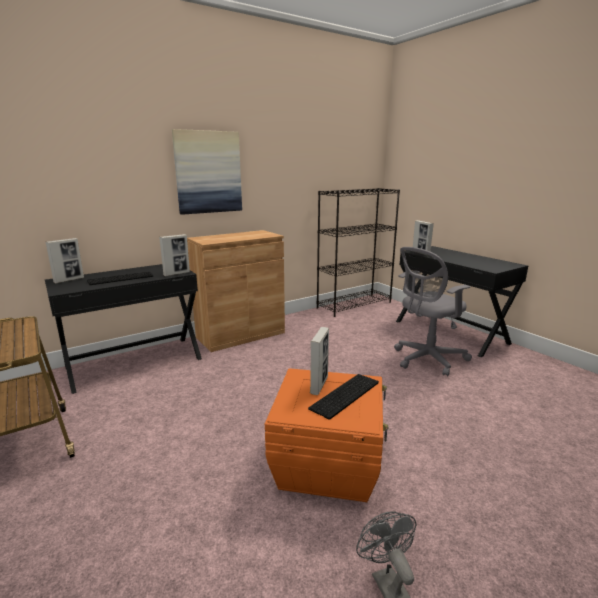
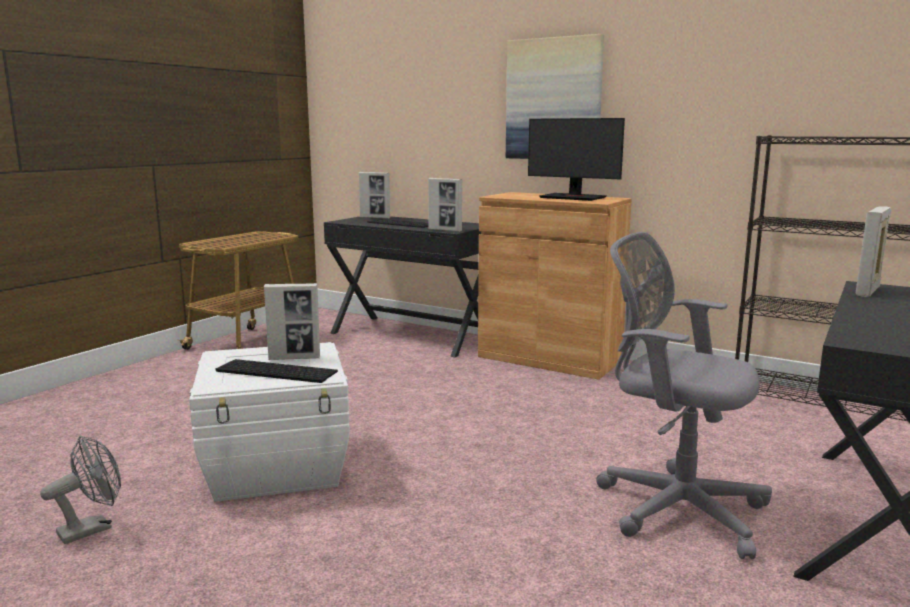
camera: 65 degrees right, 5 degrees down
orange storage box [265,368,388,502] -> white storage box [189,342,350,502]
none -> monitor [528,118,625,201]

